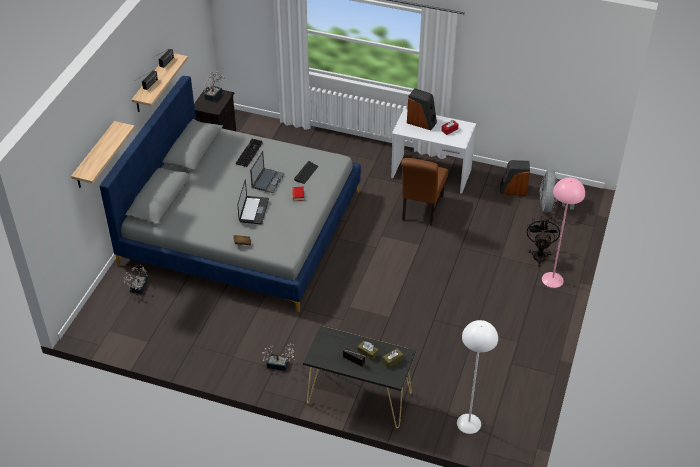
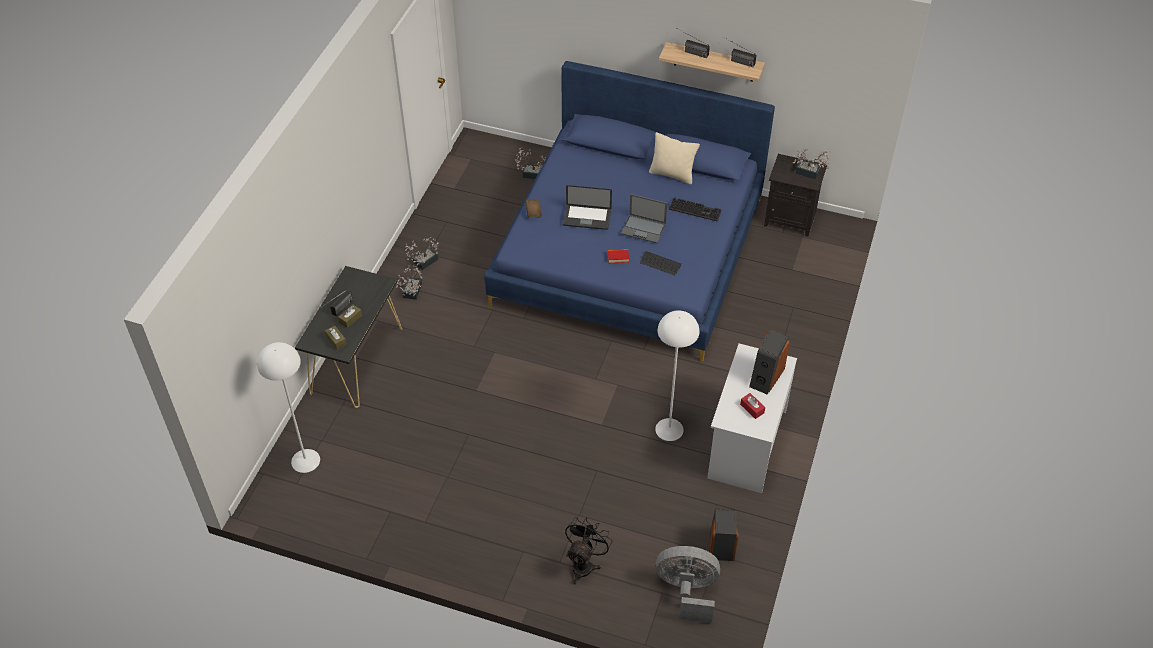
camera: 90 degrees right, 5 degrees up
shelf [71,121,135,188] -> none
grey bed [100,76,361,312] -> blue bed [484,61,775,362]
brown chair [401,158,448,226] -> white floor lamp [655,310,699,441]
black fan [527,216,560,267] -> black fan turned 75 degrees counterclockwise [565,517,612,584]
pink floor lamp [542,177,585,288] -> none
none -> potted plant [405,237,439,270]
none -> beige pillow [649,132,700,184]

